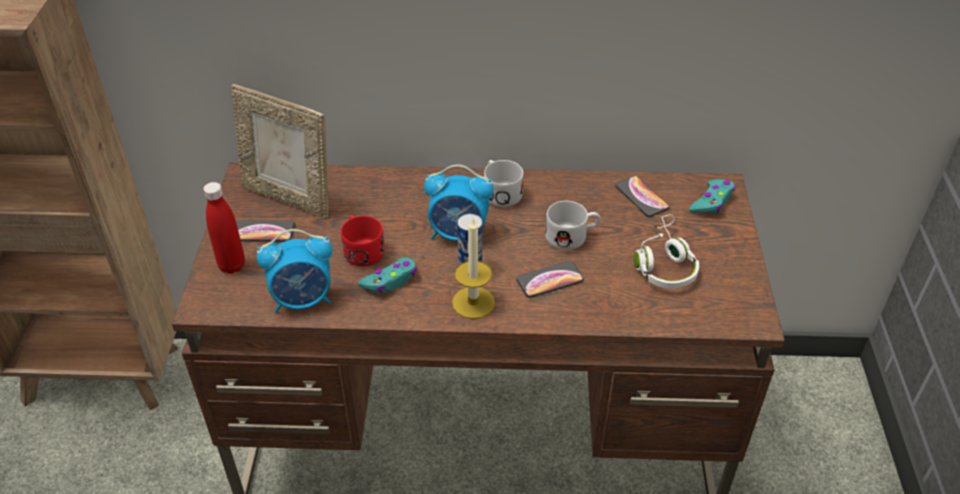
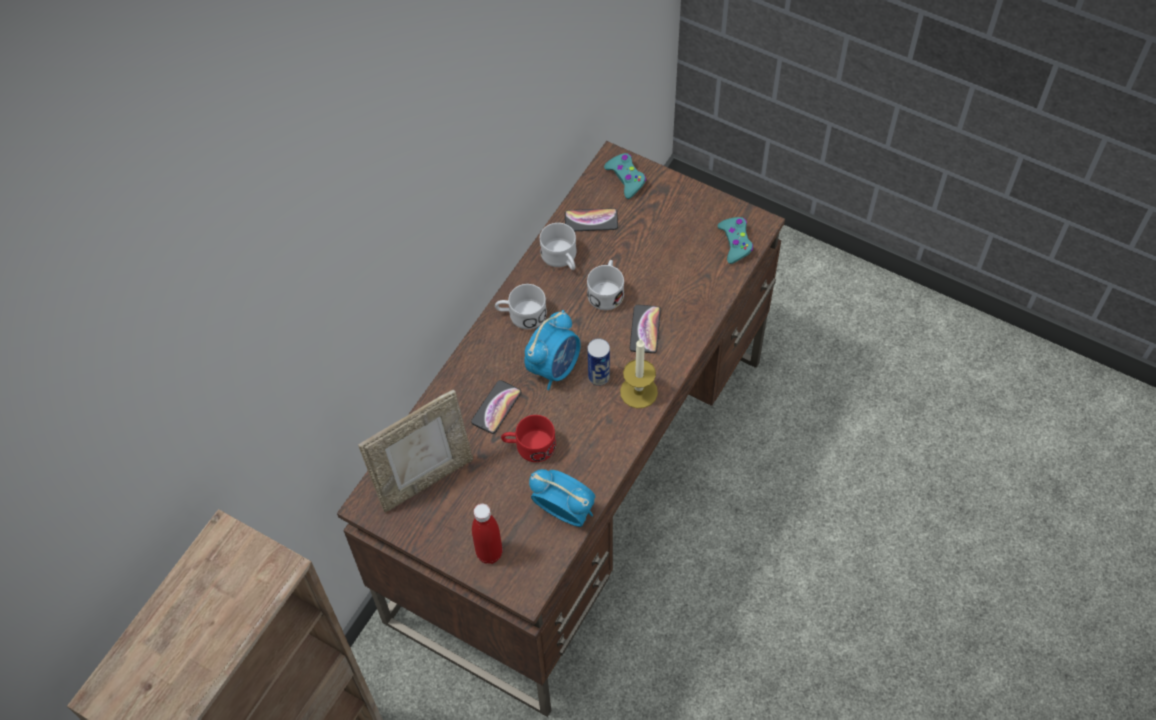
camera: 60 degrees left, 15 degrees up
phone [236,220,295,242] -> phone moved to [471,380,521,434]
alarm clock [257,229,333,313] -> alarm clock turned 75 degrees counterclockwise [529,469,595,527]
turquoise game controller [358,257,417,294] -> turquoise game controller moved to [718,217,753,264]
white headphones [634,214,699,289] -> none
none -> white mug [539,223,577,270]

